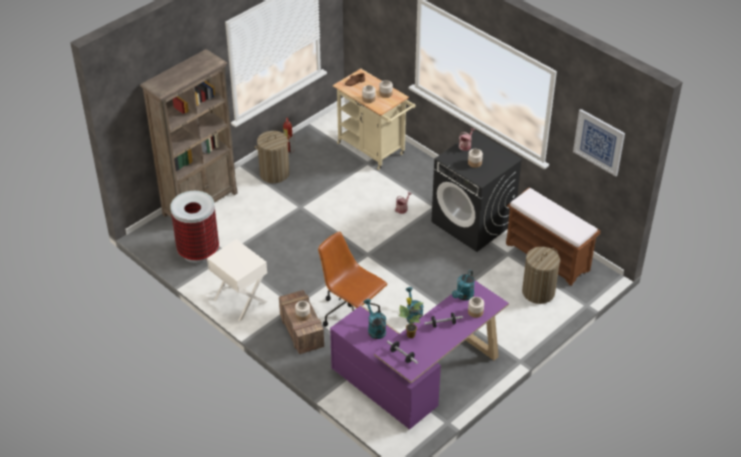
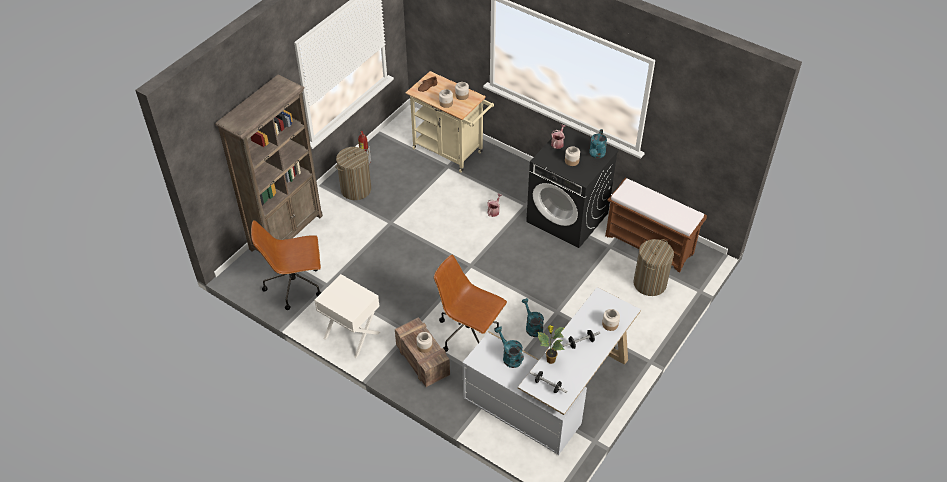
camera: 10 degrees left, 5 degrees up
trash can [170,191,219,263] -> brown office chair [251,220,321,310]
purple desk [330,281,509,430] -> white desk [462,287,641,455]
turquoise watering can [452,270,475,301] -> turquoise watering can moved to [589,129,607,158]
picture [573,109,625,176] -> none

